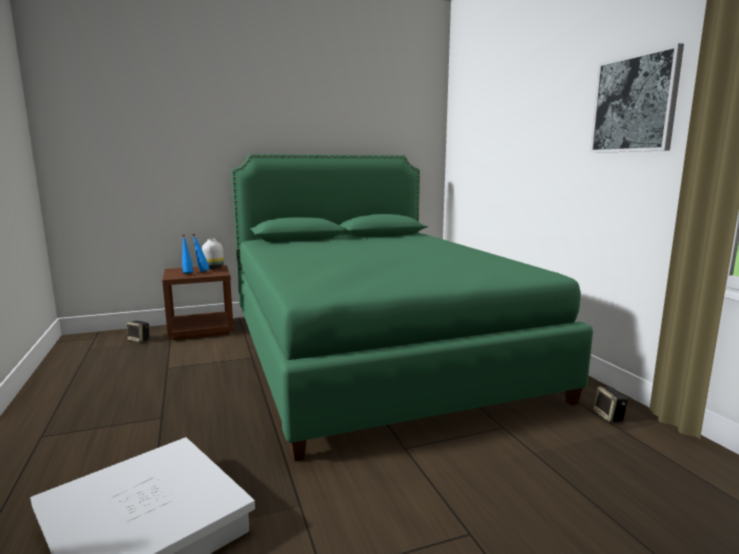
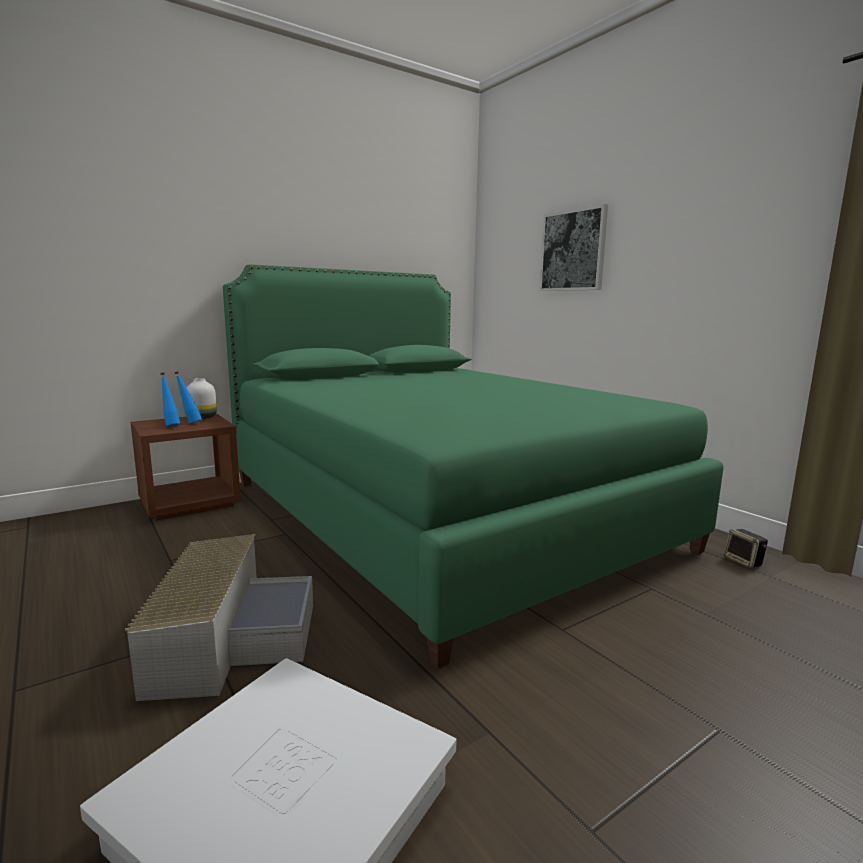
camera: 15 degrees left, 0 degrees up
speaker [127,321,149,343] -> none
picture [590,43,684,153] -> picture moved to [539,204,608,291]
none -> grey storage box [125,534,313,701]

